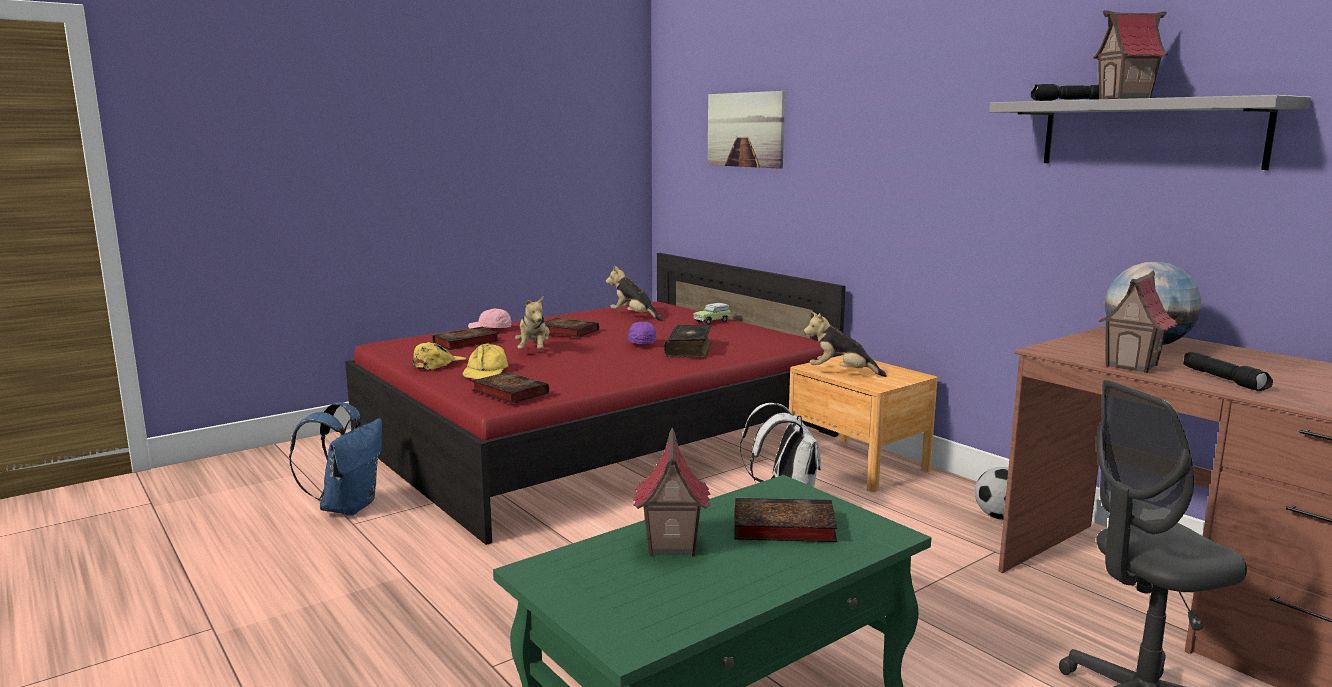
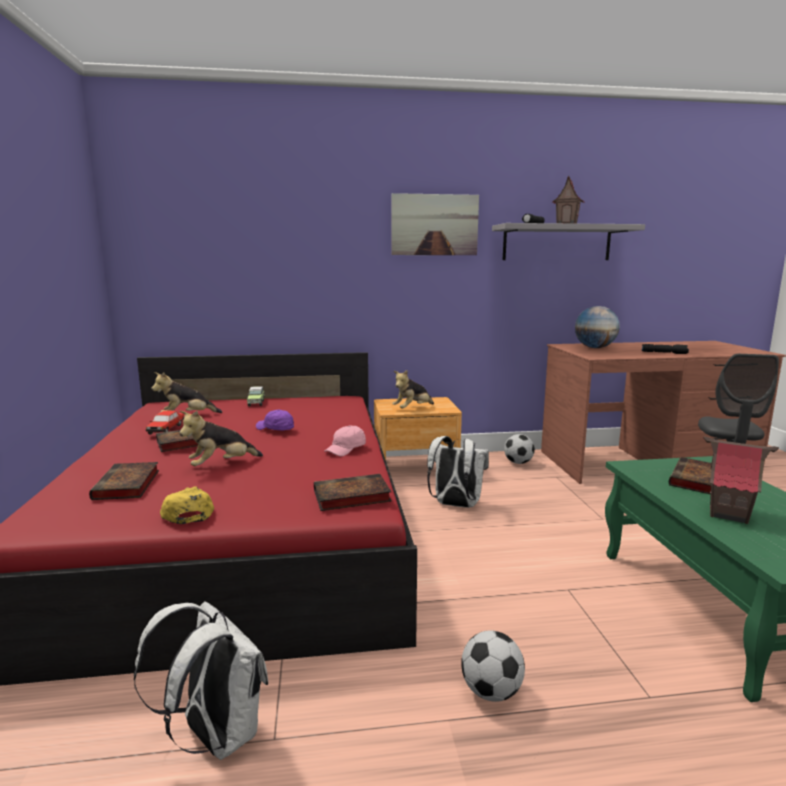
camera: 60 degrees left, 0 degrees up
blue backpack [289,402,382,516] -> white backpack [134,601,268,760]
yellow cap [463,343,509,379] -> none
pink cap [468,308,512,329] -> pink cap moved to [324,425,366,456]
plush toy [515,297,549,350] -> plush toy turned 120 degrees clockwise [179,411,263,466]
book [664,325,712,358] -> none
picture [708,91,785,169] -> picture moved to [392,193,479,255]
toy house [1099,271,1177,373] -> none
none -> toy car [146,411,184,435]
none -> football [461,630,525,702]

